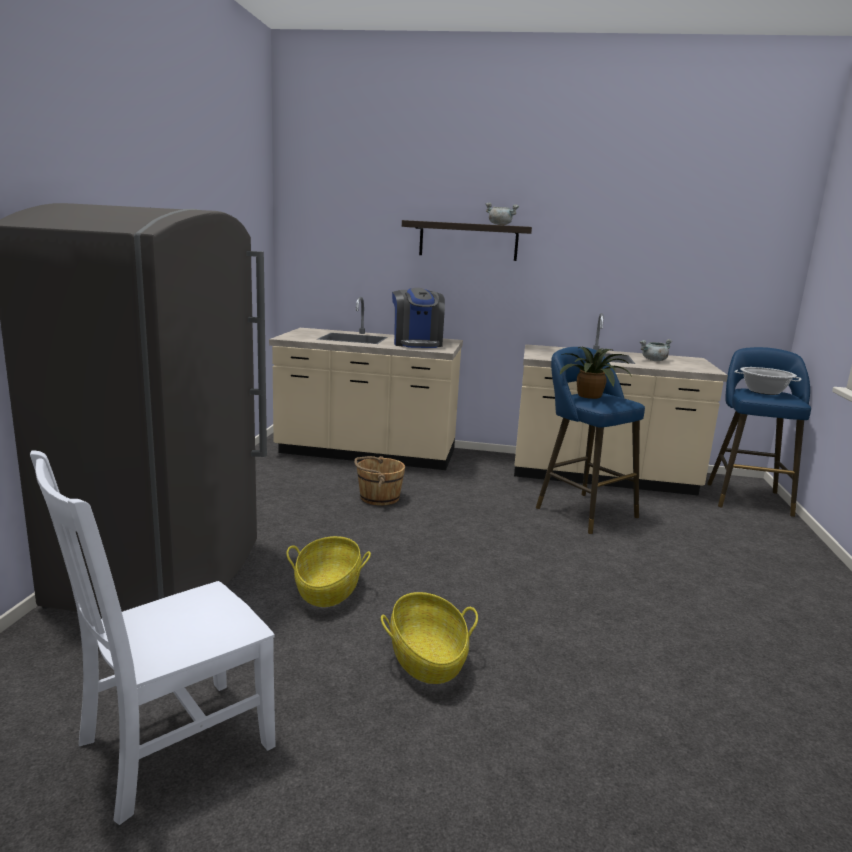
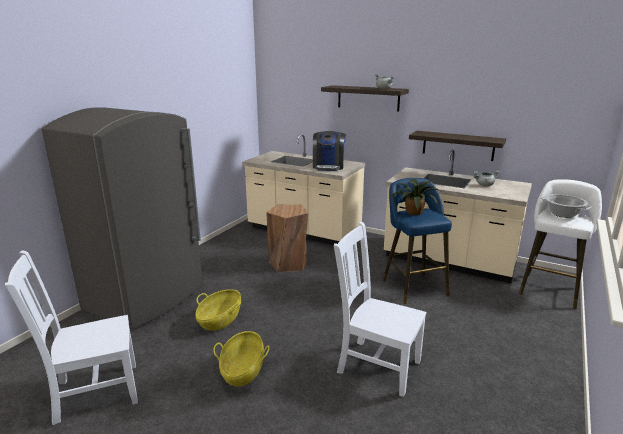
camera: 20 degrees right, 5 degrees up
brown bucket [354,456,405,506] -> brown stool [266,204,308,272]
blue stool [707,347,811,517] -> white stool [519,179,602,309]
none -> white chair [334,222,426,397]
none -> shelf [409,131,506,161]

